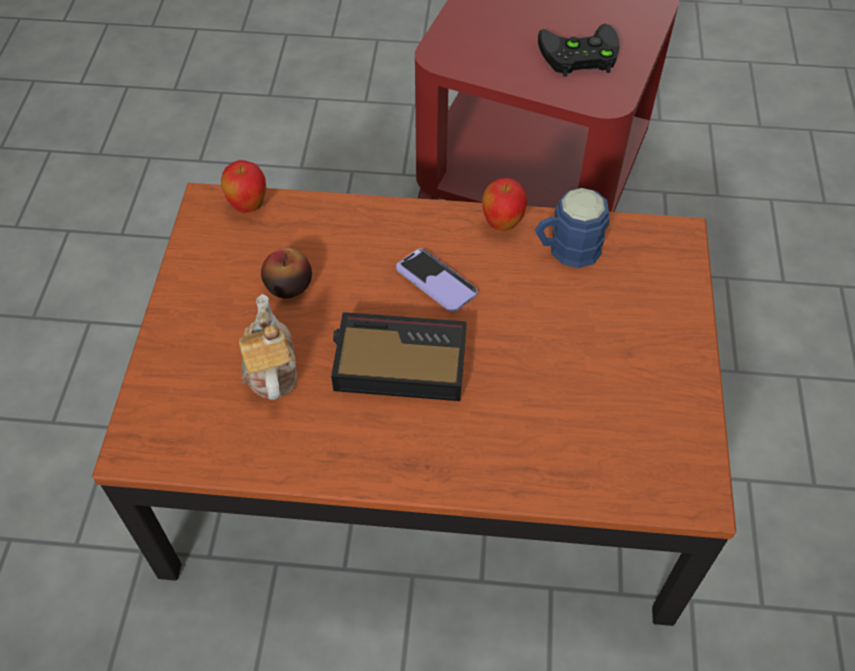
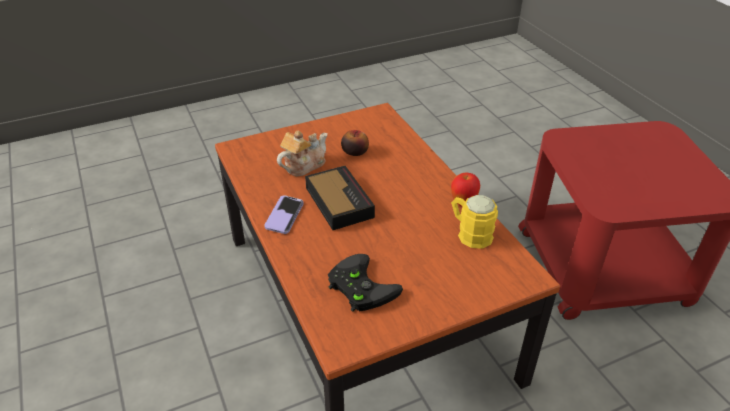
camera: 60 degrees right, 15 degrees down
apple [221,160,266,213] -> none
phone [396,248,478,312] -> phone moved to [265,195,304,234]
blue mug [535,188,610,268] -> yellow mug [451,195,498,249]
black game controller [538,24,620,77] -> black game controller moved to [328,254,403,312]

